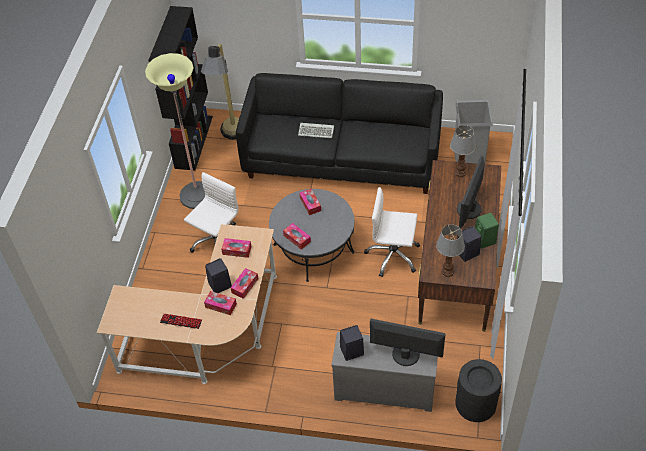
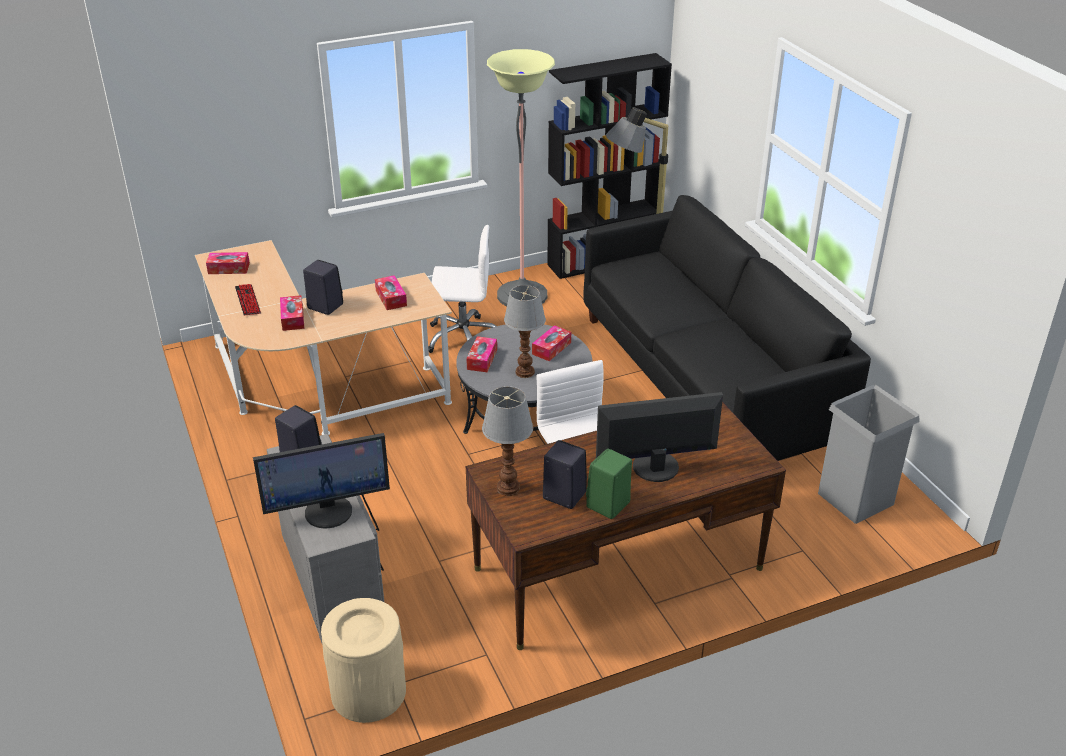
camera: 55 degrees right, 15 degrees down
tissue box [231,268,258,299] -> tissue box moved to [206,252,250,274]
keyboard [298,123,334,138] -> none
monitor [370,318,446,366] -> monitor turned 90 degrees clockwise [253,433,390,529]
table lamp [450,125,476,177] -> table lamp moved to [504,285,546,378]
black trash can [455,359,502,422] -> beige trash can [321,598,406,723]

